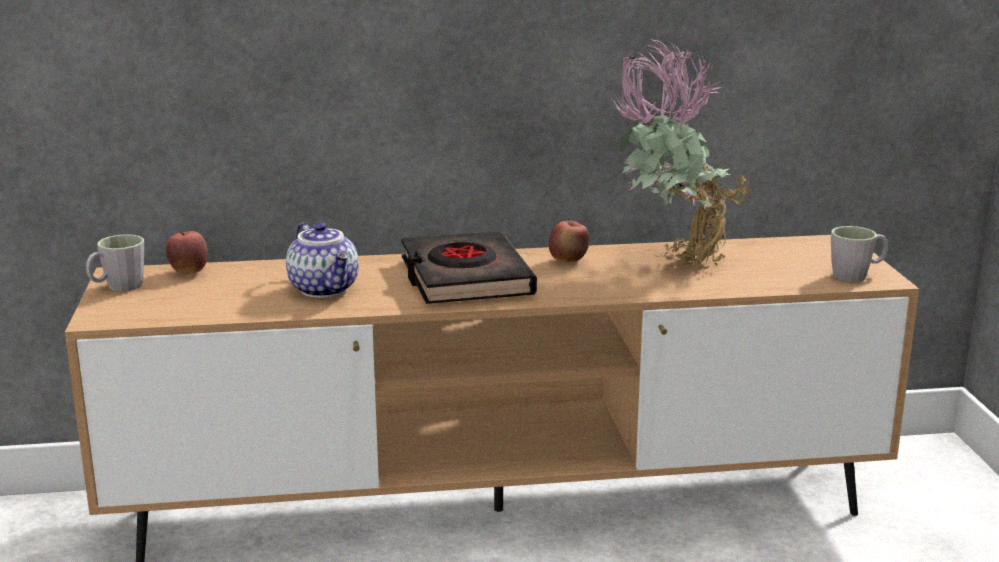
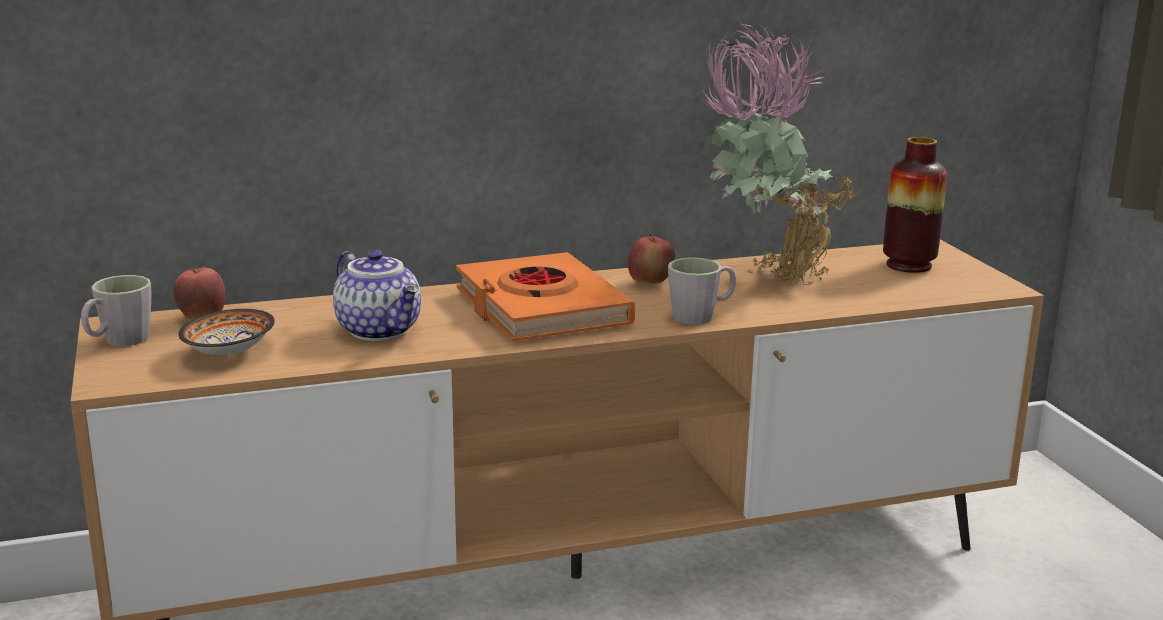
camera: 10 degrees left, 0 degrees up
black book [401,231,537,304] -> orange book [456,252,635,341]
grey mug [831,226,888,282] -> grey mug moved to [668,257,736,325]
none -> bowl [178,309,275,356]
none -> vase [883,137,947,273]

